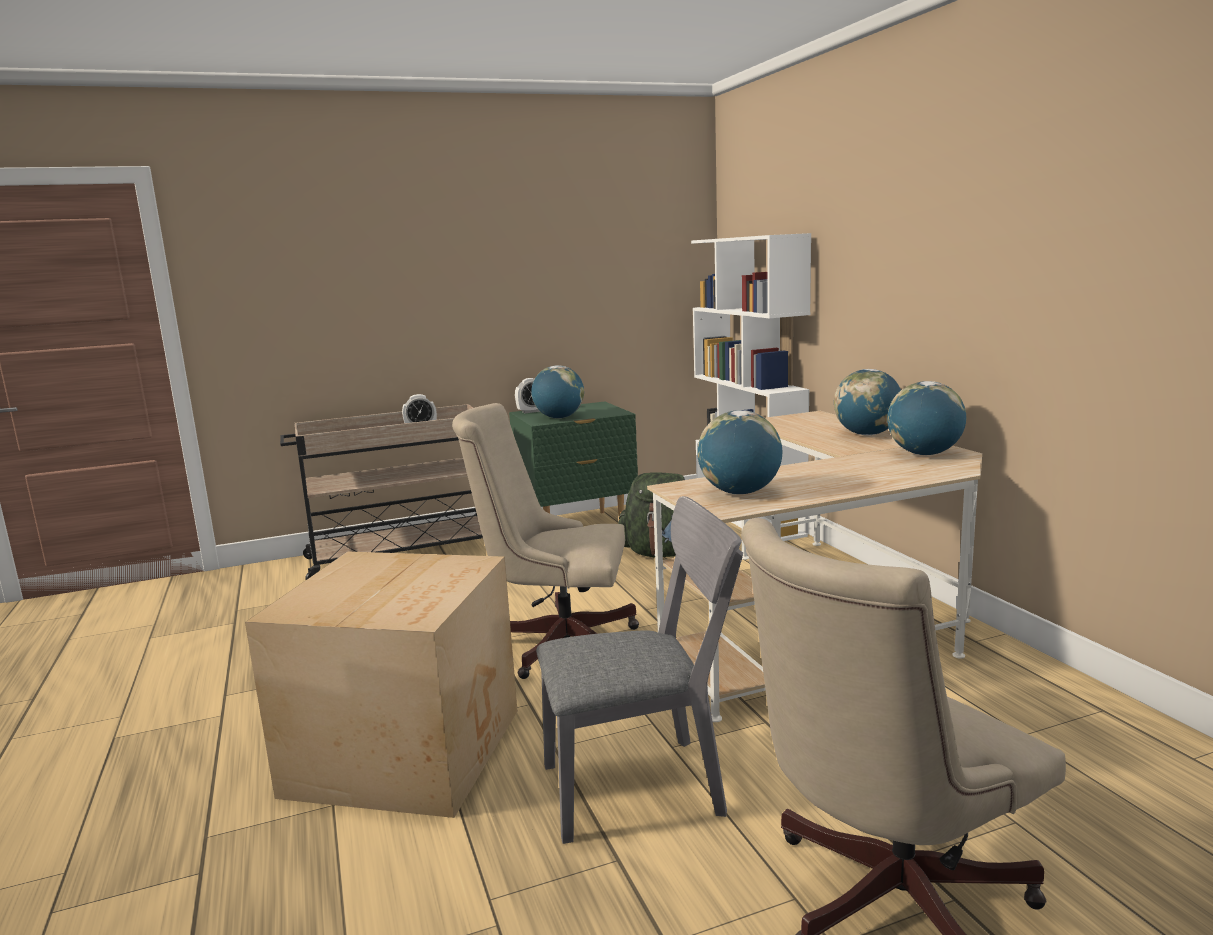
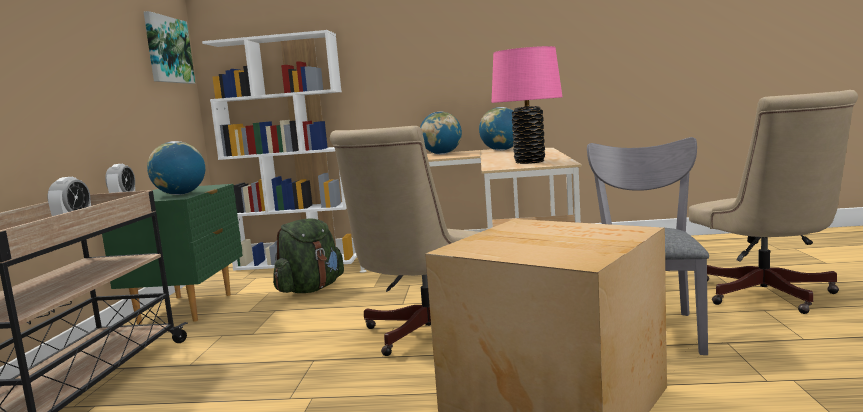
camera: 65 degrees left, 5 degrees down
globe [697,410,782,495] -> pink table lamp [492,46,562,164]
none -> picture [144,11,195,84]

